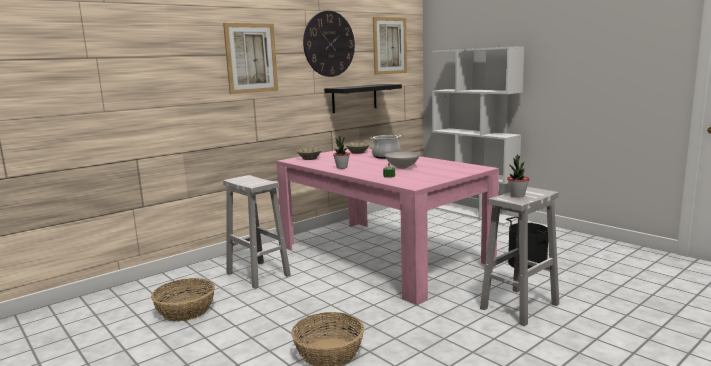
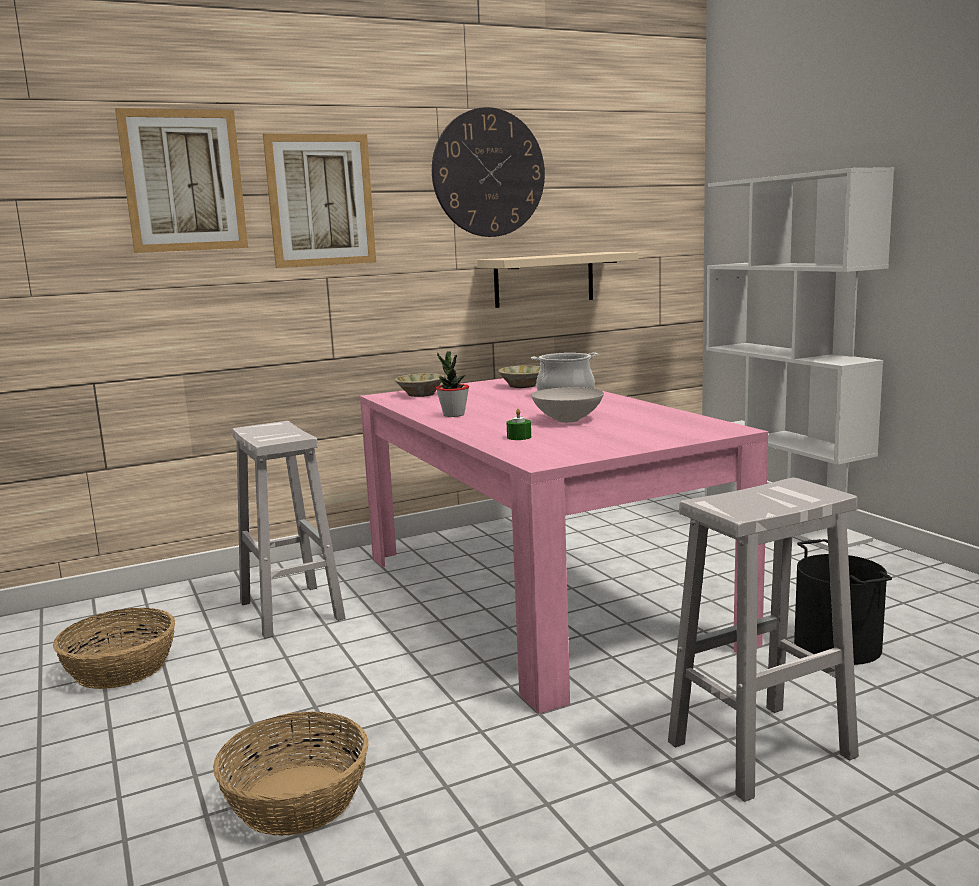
camera: 15 degrees right, 0 degrees up
black shelf [324,84,402,113] -> beige shelf [477,252,639,308]
picture [373,17,407,75] -> picture moved to [115,108,248,253]
potted plant [507,154,529,198] -> none

